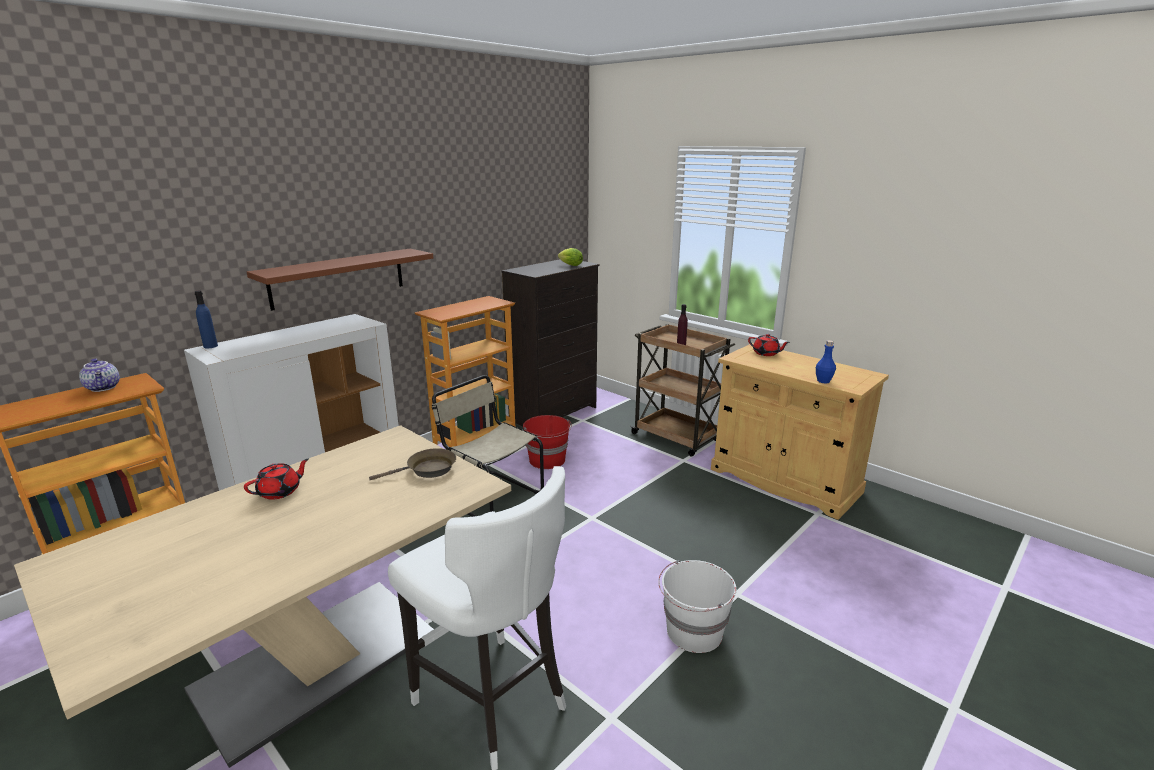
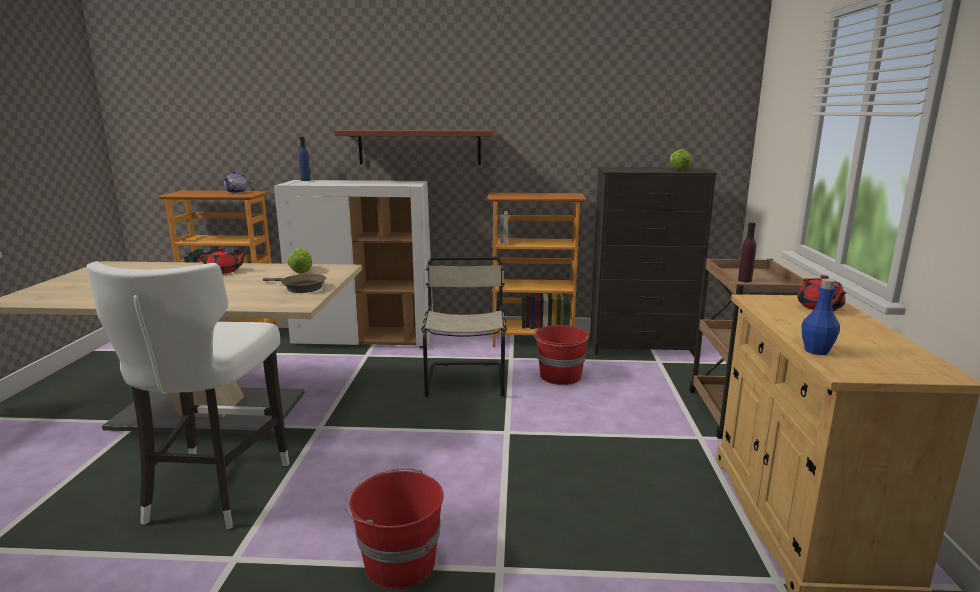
camera: 50 degrees right, 5 degrees down
white bucket [658,560,736,653] -> red bucket [345,468,444,589]
none -> lettuce [287,248,312,273]

